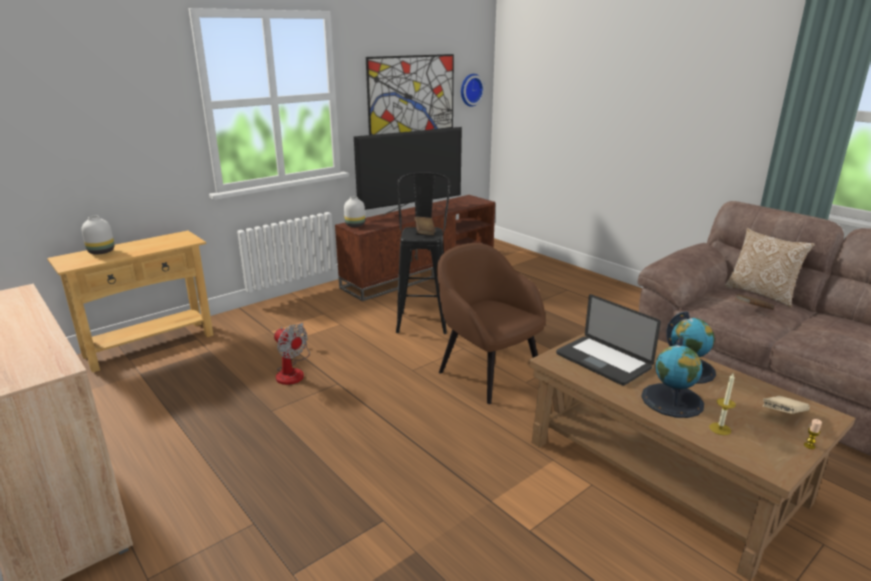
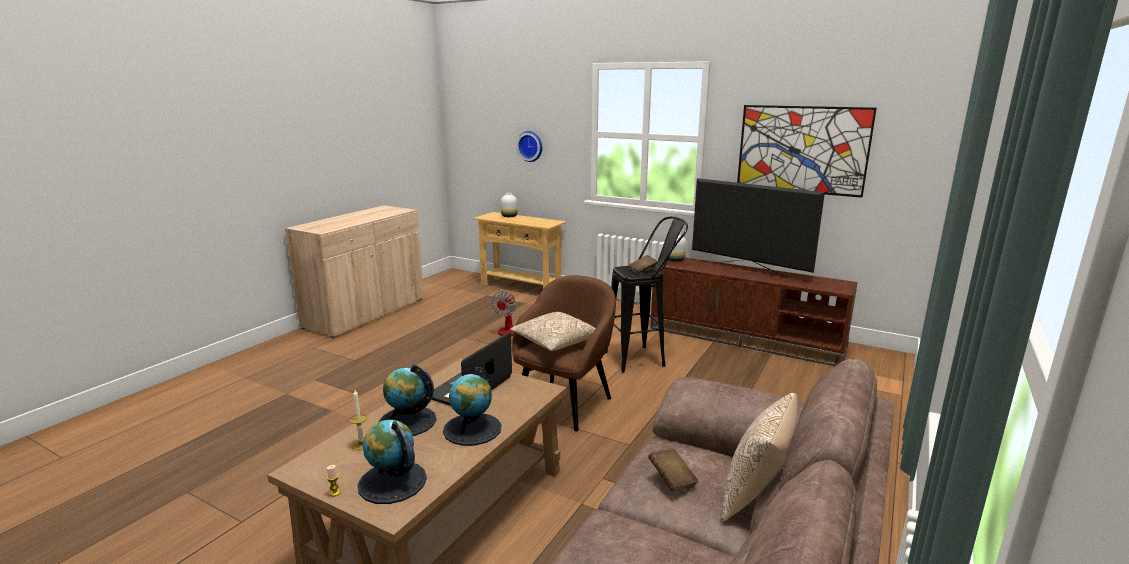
camera: 70 degrees right, 5 degrees down
wall clock [461,74,485,107] -> wall clock moved to [516,131,542,162]
beige book [762,396,810,414] -> globe [358,420,427,504]
none -> pillow [510,312,596,351]

